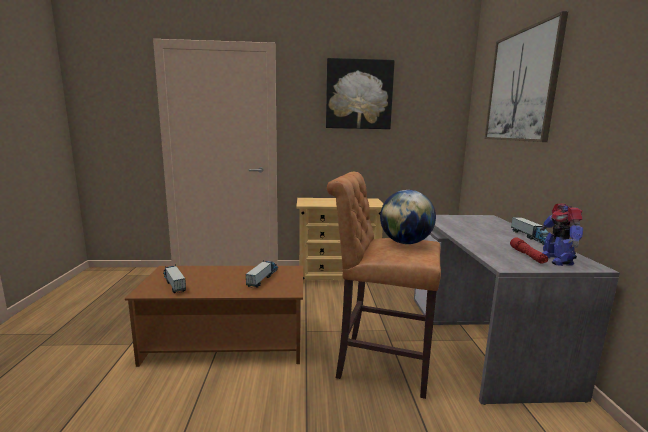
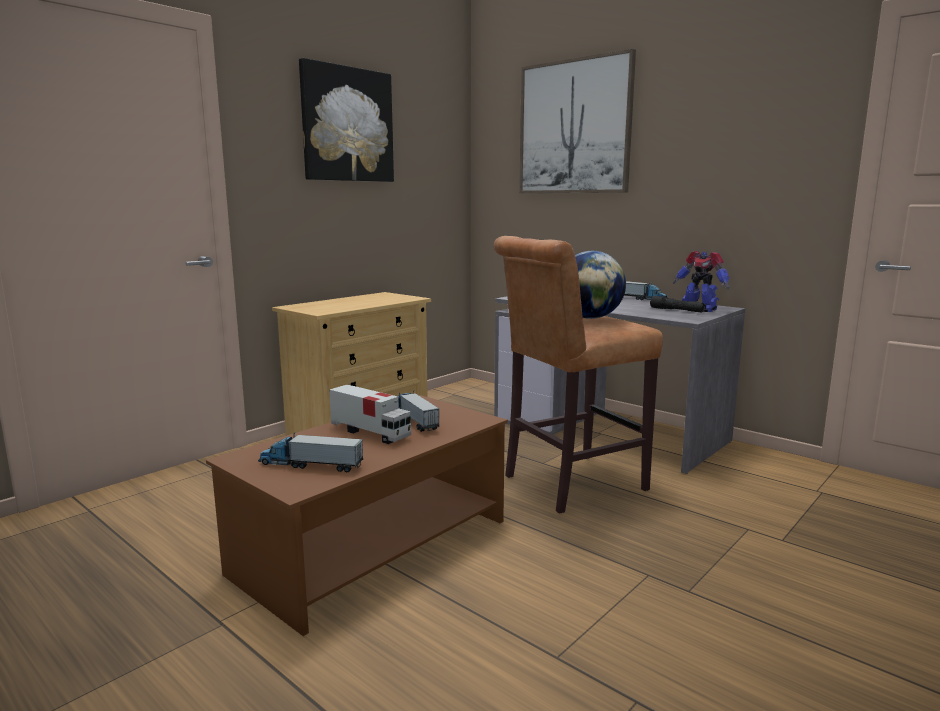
camera: 45 degrees left, 0 degrees up
red flashlight [510,237,548,264] -> black flashlight [650,296,706,312]
none -> toy truck [329,384,411,444]

